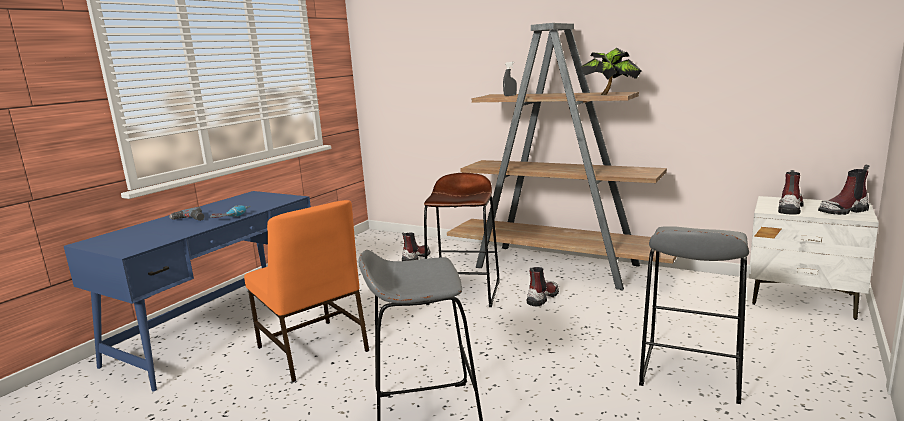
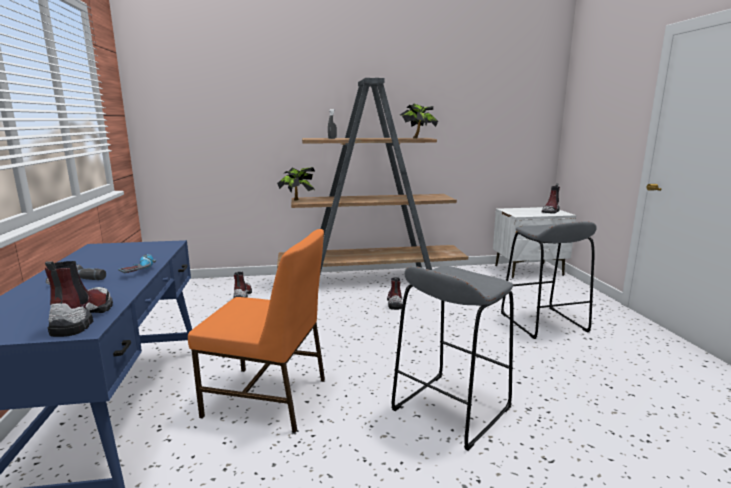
camera: 40 degrees left, 0 degrees up
brown stool [424,173,500,307] -> none
boot [778,170,804,215] -> boot moved to [45,261,113,337]
none -> potted plant [277,167,315,201]

